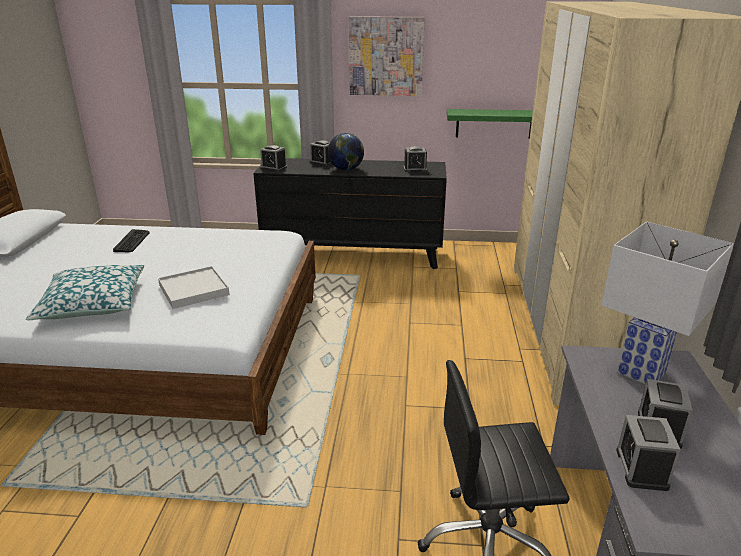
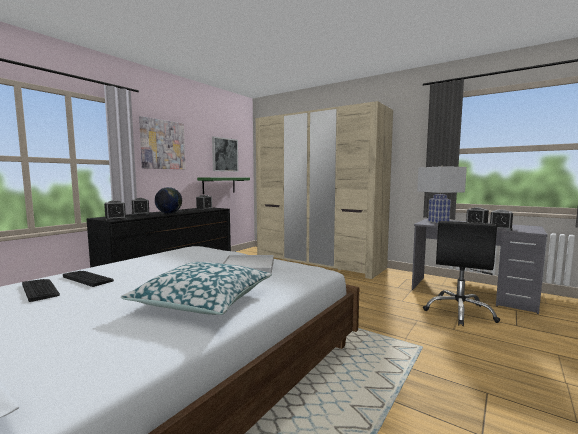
camera: 60 degrees left, 20 degrees down
none -> keyboard [22,279,60,302]
none -> picture [212,136,239,172]

